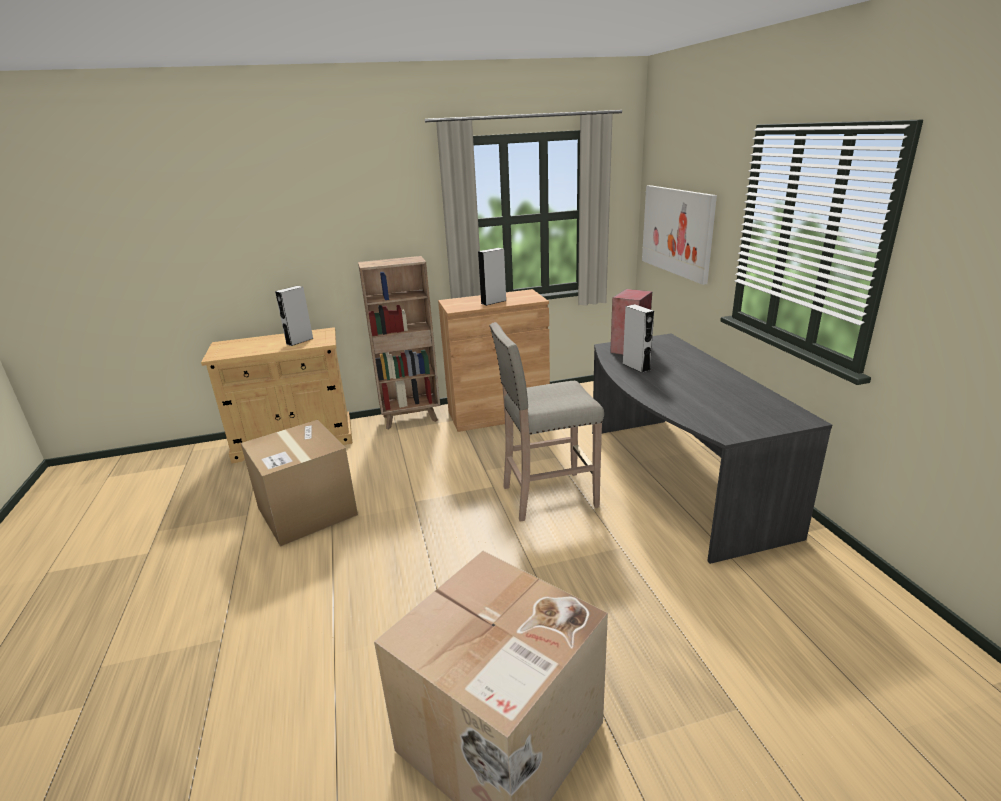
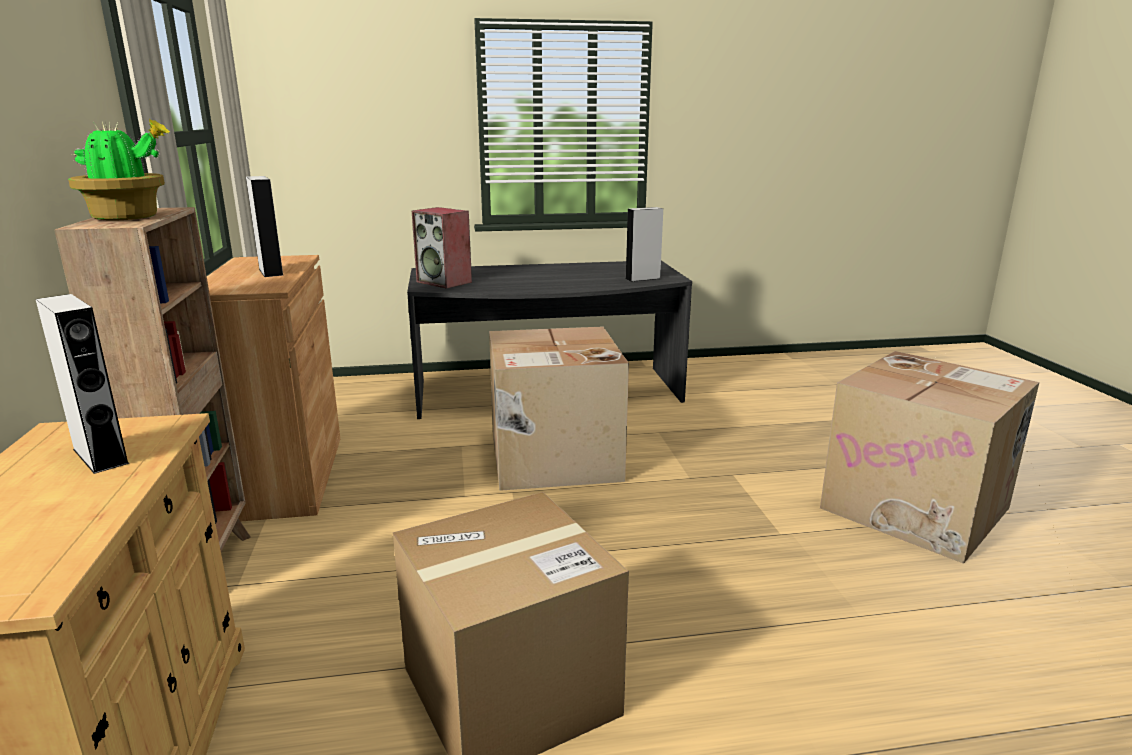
camera: 85 degrees left, 5 degrees down
beige stool [489,322,604,522] -> cardboard box [489,327,629,491]
grey speaker [623,304,654,373] -> grey speaker moved to [626,207,663,282]
picture [642,185,717,285] -> none
none -> potted plant [68,119,170,221]

